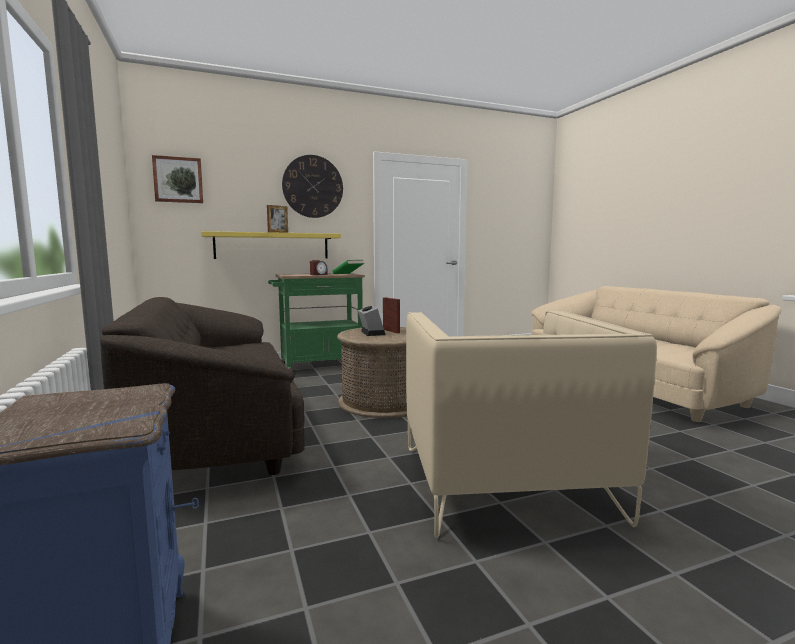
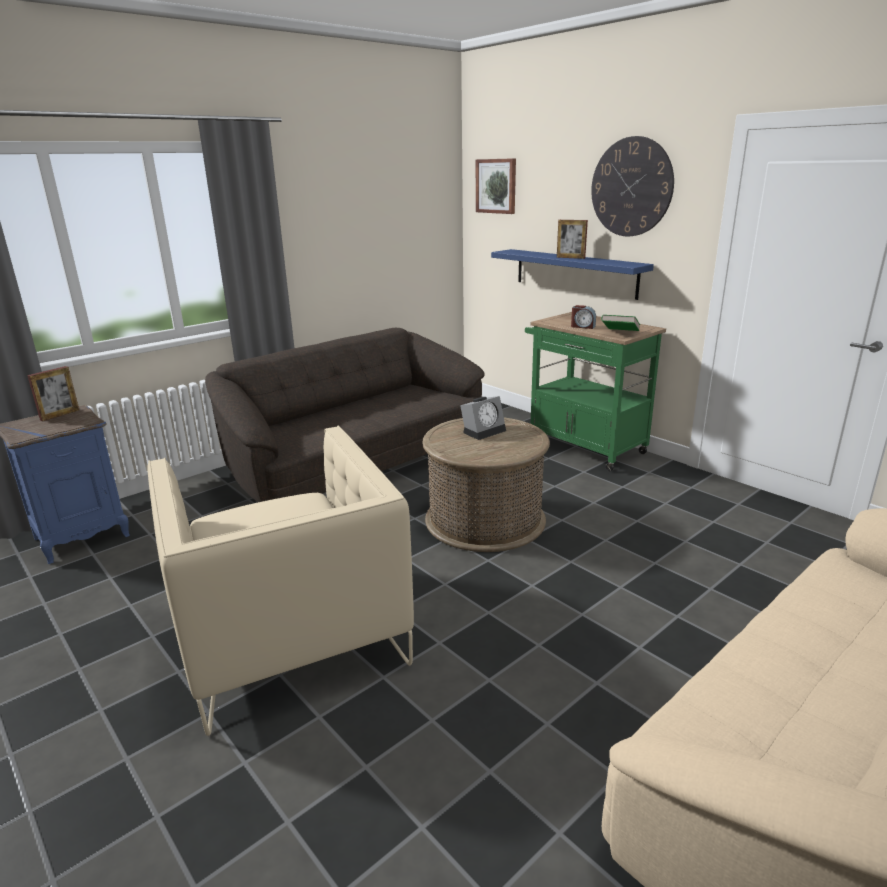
camera: 70 degrees right, 15 degrees up
yellow shelf [201,231,341,259] -> blue shelf [491,249,654,300]
picture frame [383,297,400,333] -> picture frame moved to [27,366,79,421]
beige armchair [406,310,657,539] -> beige armchair turned 90 degrees counterclockwise [147,426,414,736]

